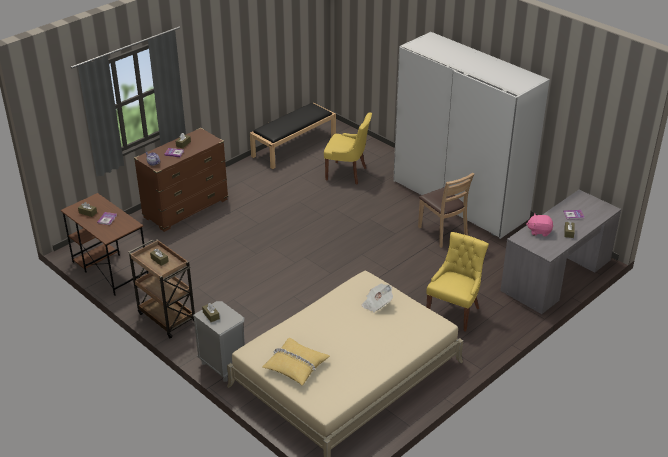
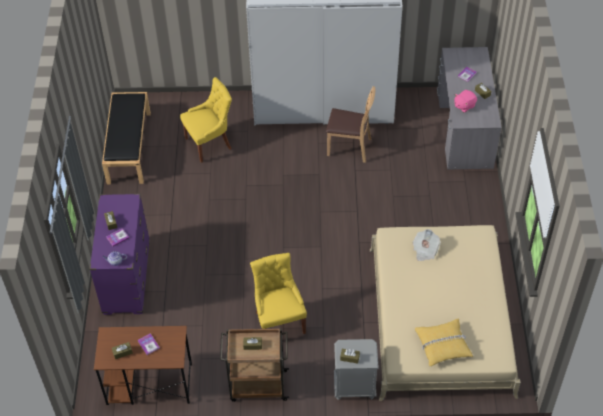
camera: 45 degrees left, 15 degrees up
brown dresser [134,128,228,232] -> purple dresser [89,194,150,315]
yellow chair [426,232,489,332] -> yellow chair moved to [250,253,307,334]

